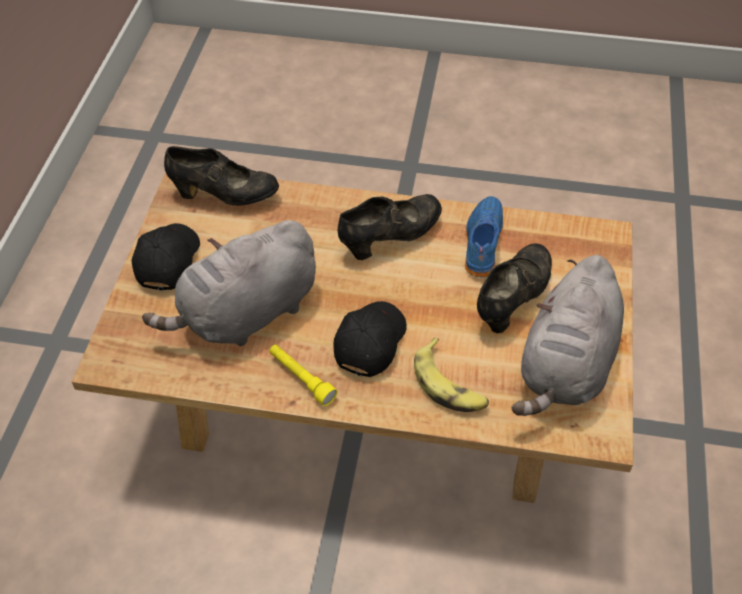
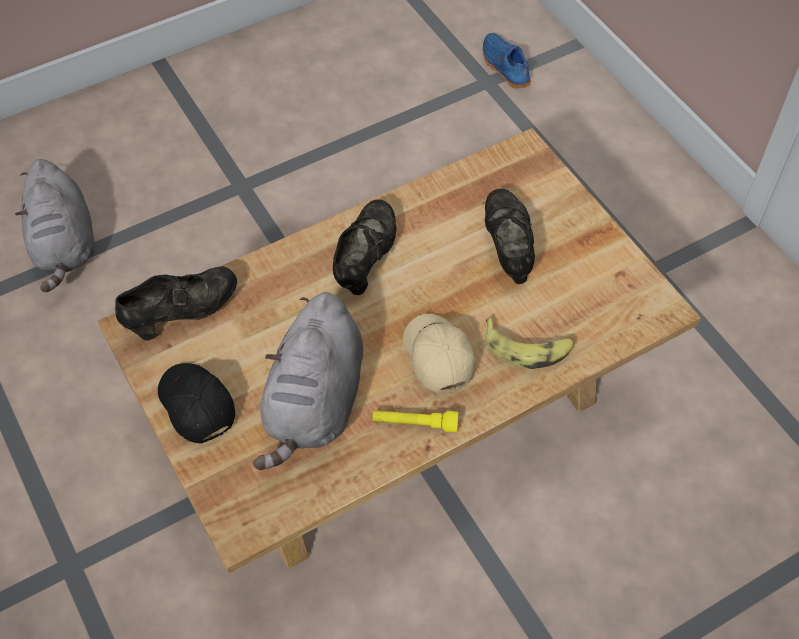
camera: 40 degrees left, 5 degrees up
black cap [333,301,407,377] -> beige cap [403,314,475,393]
blue shoe [465,196,503,277] -> blue shoe moved to [482,33,531,88]
grey plush toy [512,255,624,416] -> grey plush toy moved to [15,159,95,292]

